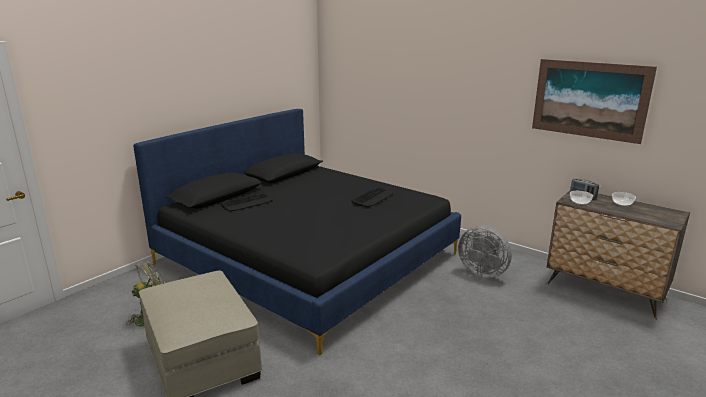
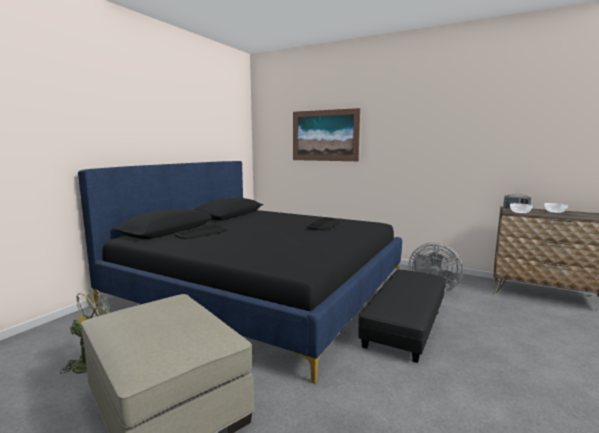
camera: 10 degrees left, 10 degrees down
picture [532,59,657,144] -> picture moved to [293,108,360,161]
none -> black ottoman [358,270,446,363]

